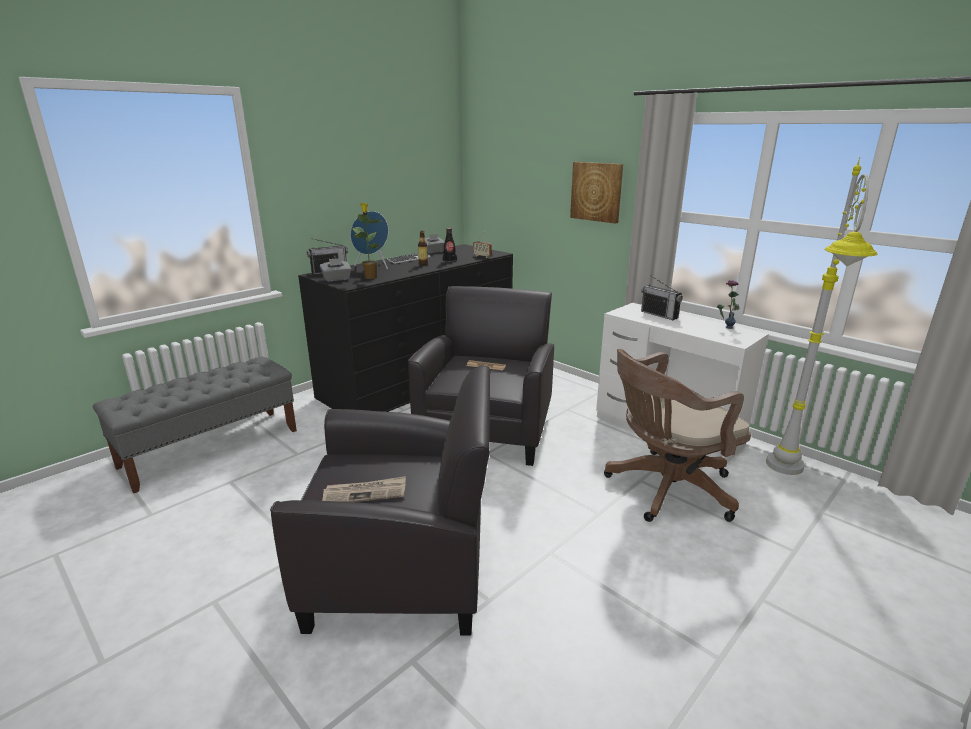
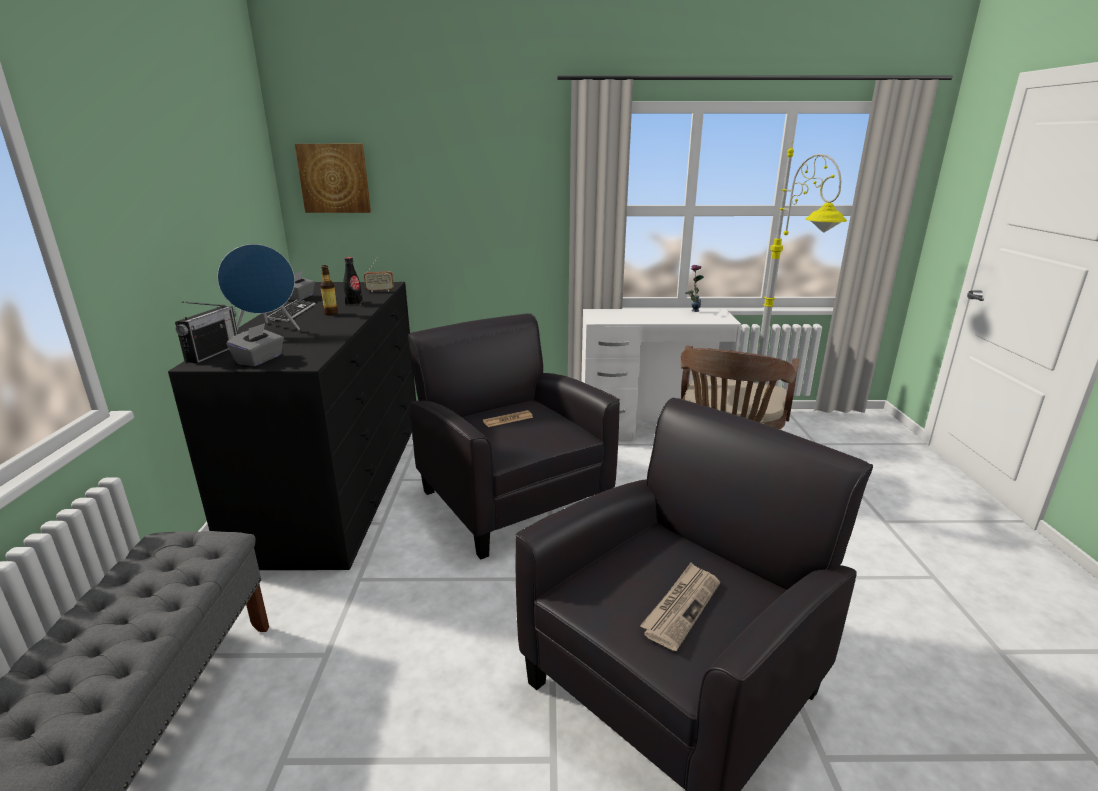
camera: 45 degrees left, 0 degrees up
potted plant [352,203,383,279] -> none
picture [570,162,623,224] -> picture moved to [295,144,371,213]
radio [641,275,683,320] -> none

